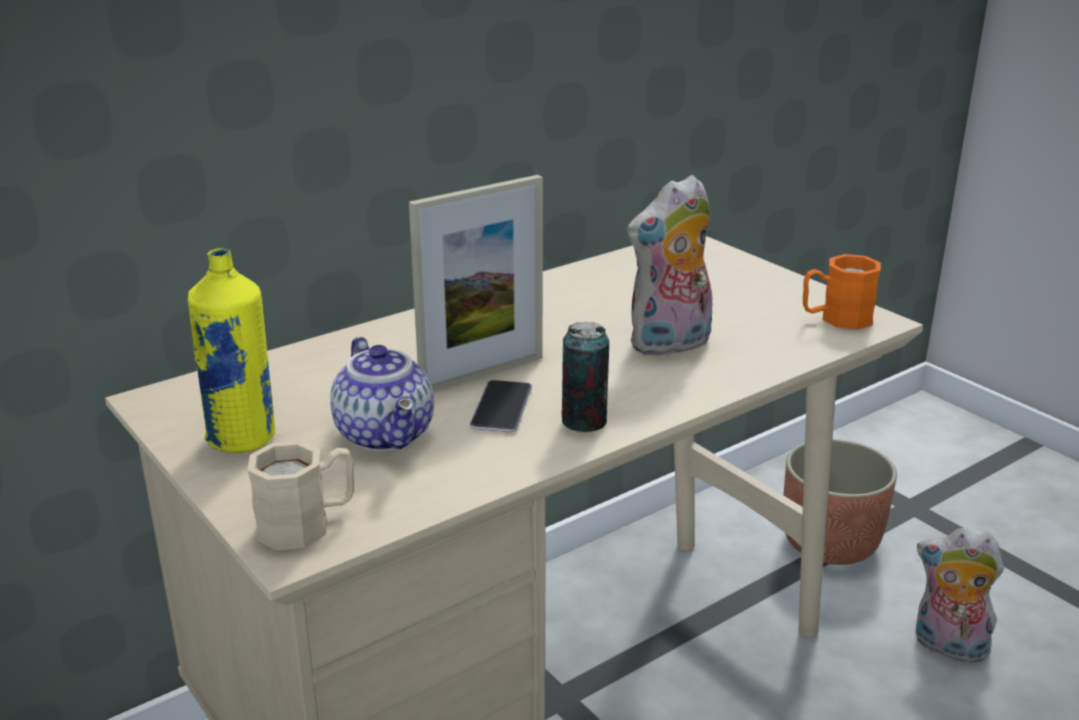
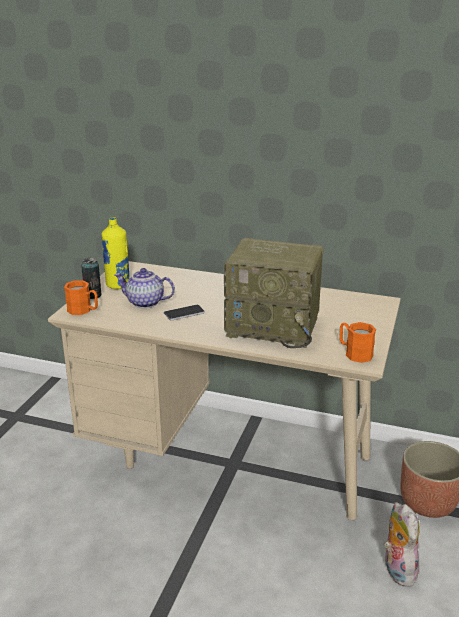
camera: 55 degrees right, 0 degrees up
beige mug [247,441,354,550] -> orange mug [64,280,98,315]
teapot [330,337,434,452] -> teapot turned 75 degrees clockwise [114,268,175,308]
picture frame [409,175,543,392] -> none
can [561,322,609,432] -> can moved to [81,258,102,299]
plush toy [627,175,713,356] -> radio [224,238,323,348]

